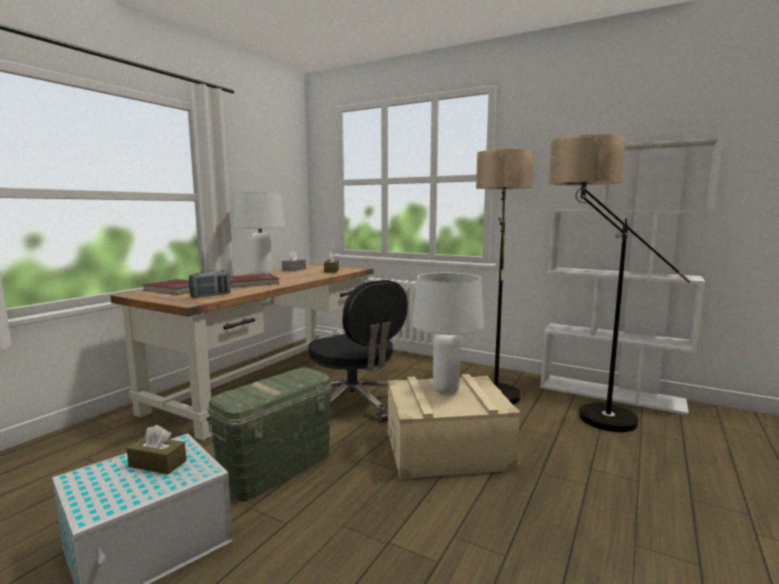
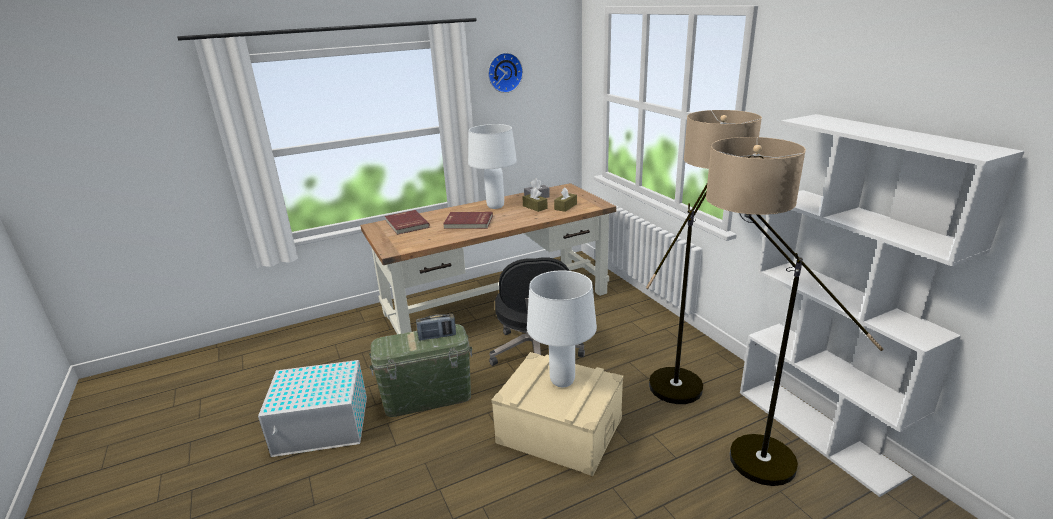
camera: 35 degrees right, 15 degrees up
brown tissue box [127,425,187,474] -> brown tissue box moved to [522,188,548,212]
radio [189,270,230,298] -> radio moved to [416,314,456,341]
none -> wall clock [488,53,523,93]

